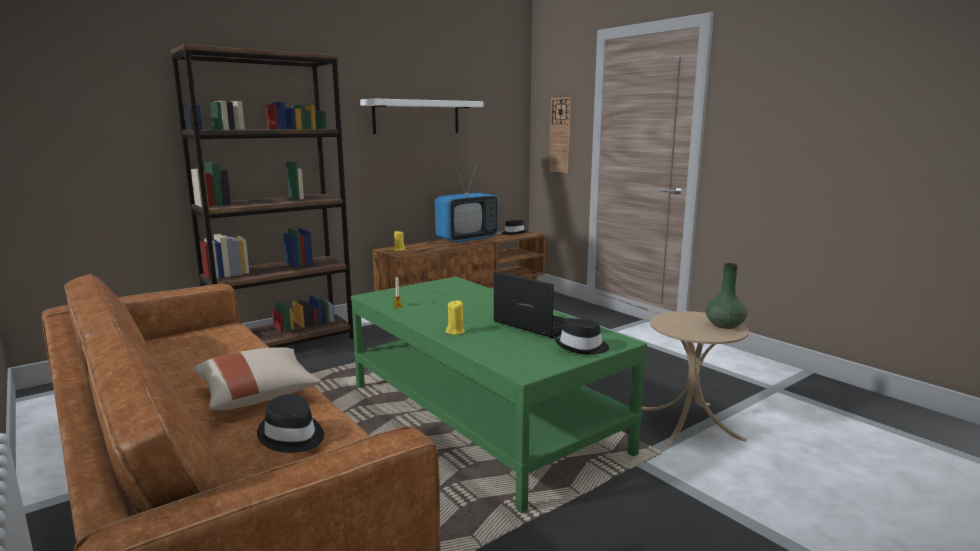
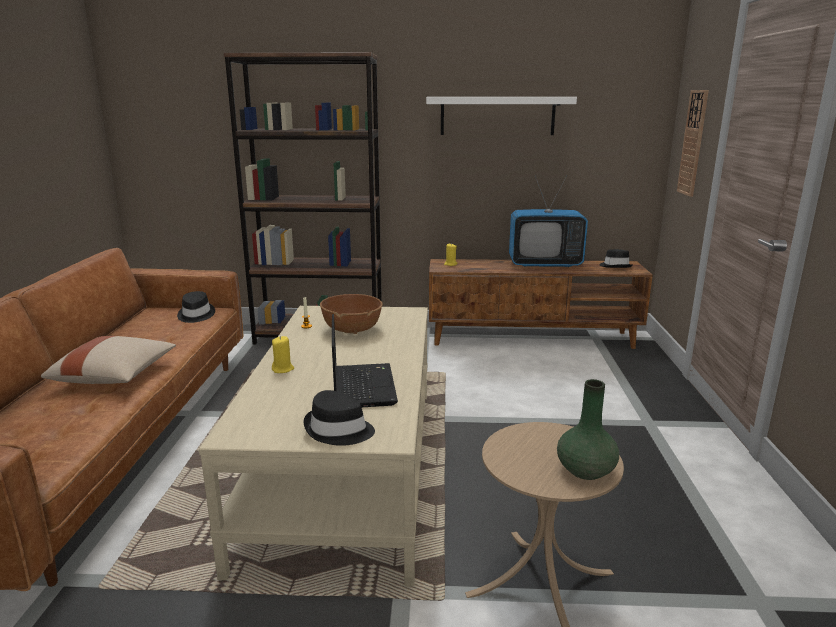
camera: 40 degrees right, 5 degrees up
black hat [257,394,324,453] -> black hat moved to [177,291,215,323]
green coffee table [351,277,647,513] -> beige coffee table [199,306,428,587]
none -> brown bowl [320,294,383,334]

